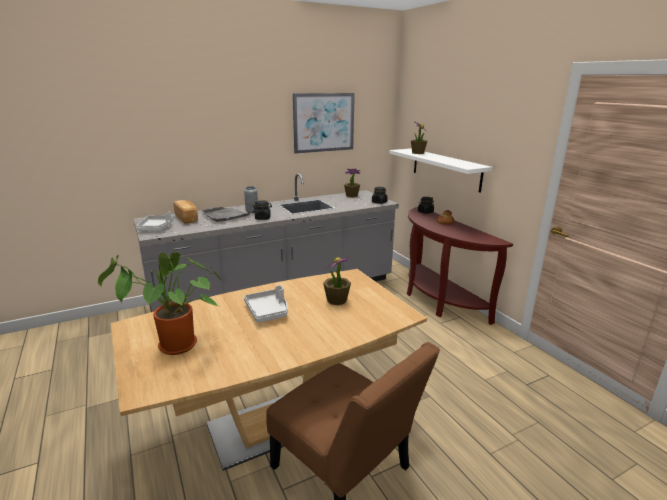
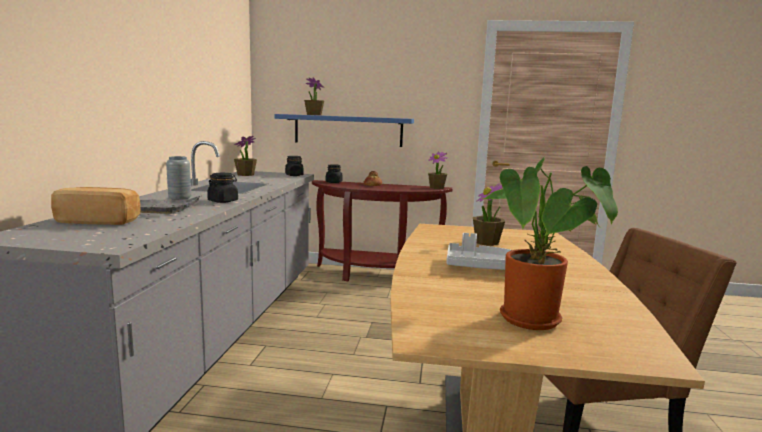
camera: 55 degrees left, 10 degrees down
grey tray [136,211,174,231] -> none
picture [293,93,355,154] -> none
white shelf [389,149,492,193] -> blue shelf [275,114,414,147]
none -> potted plant [428,151,448,189]

